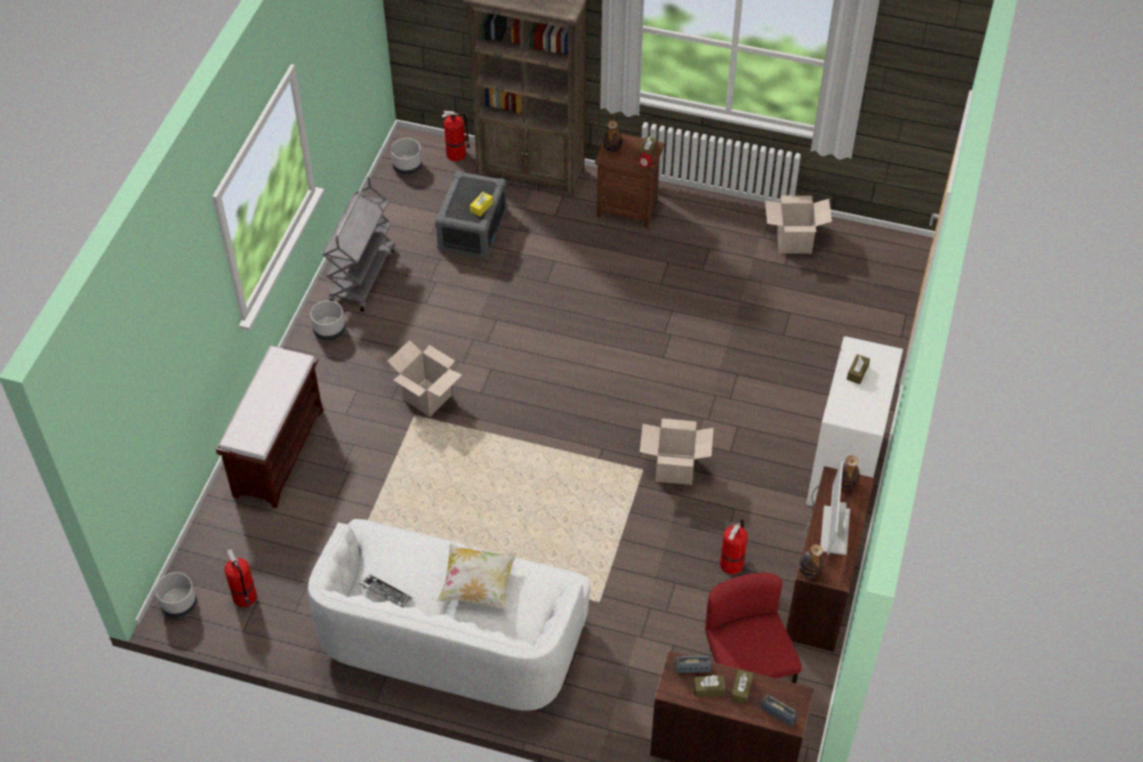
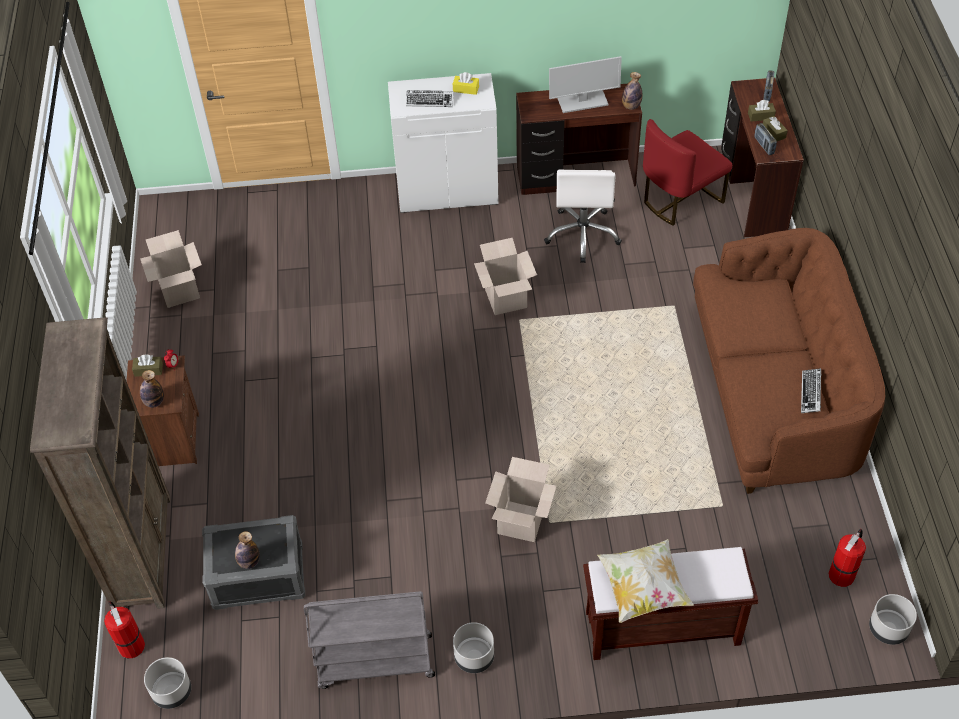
camera: 110 degrees left, 0 degrees up
white sofa [308,519,590,712] -> brown sofa [693,228,885,494]
pillow [437,544,517,610] -> pillow moved to [597,539,694,623]
yellow tissue box [470,192,493,217] -> yellow tissue box moved to [453,72,479,95]
fire extinguisher [720,519,748,574] -> white office chair [544,170,622,263]
bottle [836,455,860,489] -> bottle moved to [235,531,260,569]
brown tissue box [847,354,870,384] -> keyboard [406,90,454,107]

